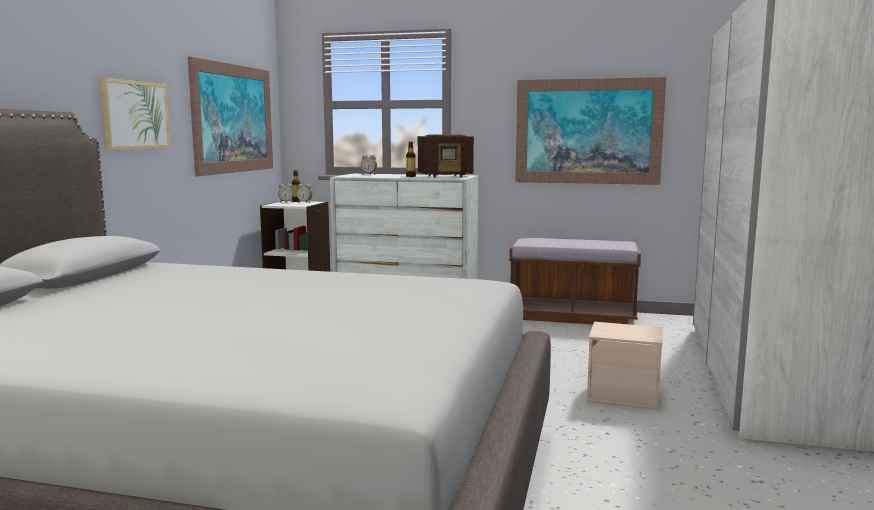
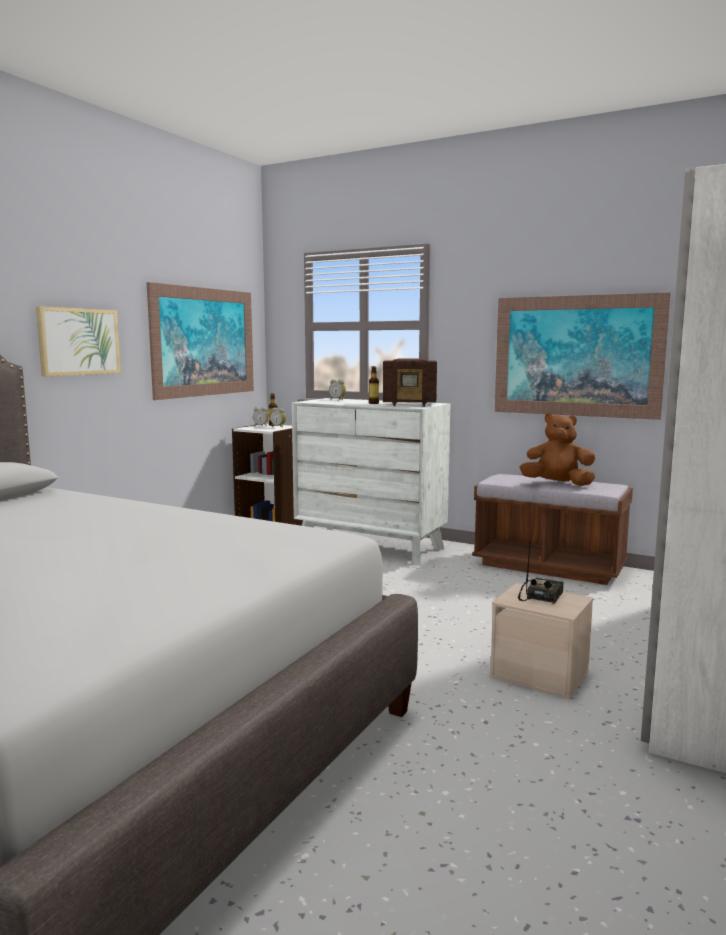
camera: 15 degrees right, 0 degrees up
none -> radio [518,537,564,604]
none -> brown plush toy [520,413,595,486]

